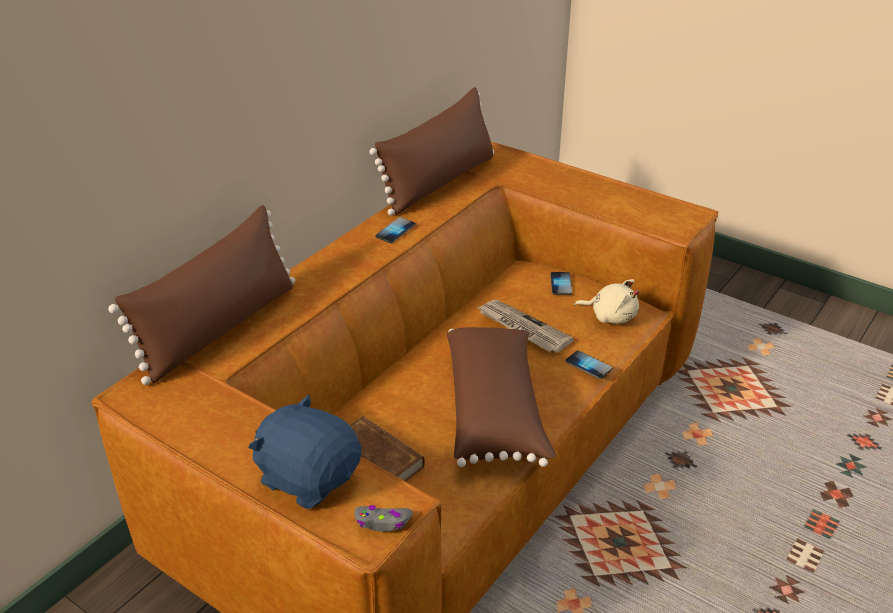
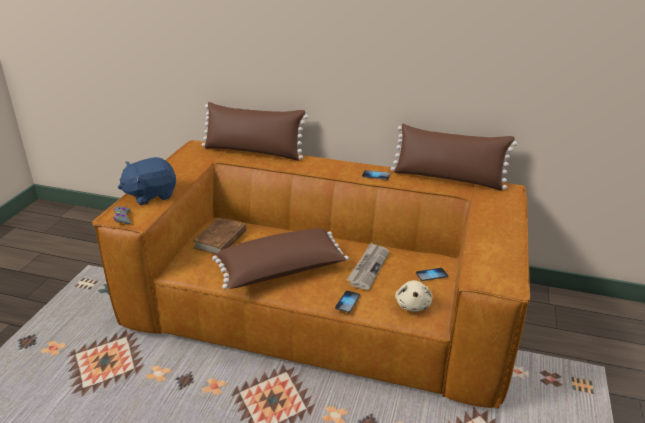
camera: 70 degrees right, 5 degrees down
blue plush toy [249,395,361,509] -> blue plush toy turned 135 degrees counterclockwise [118,157,176,205]

